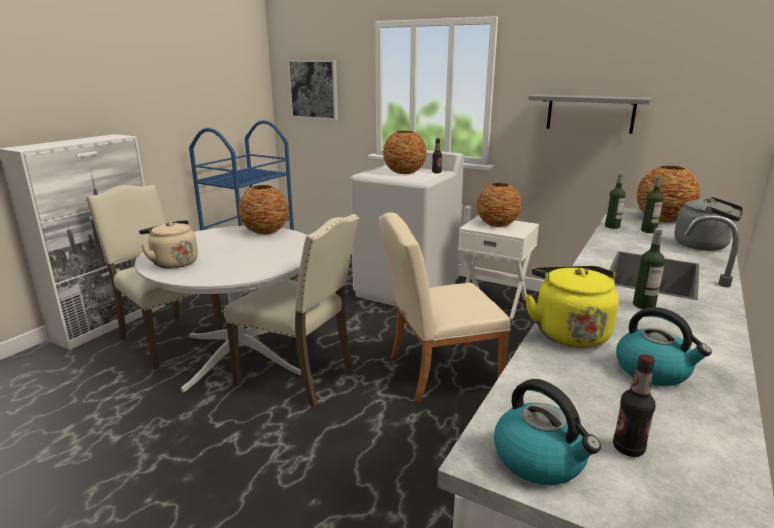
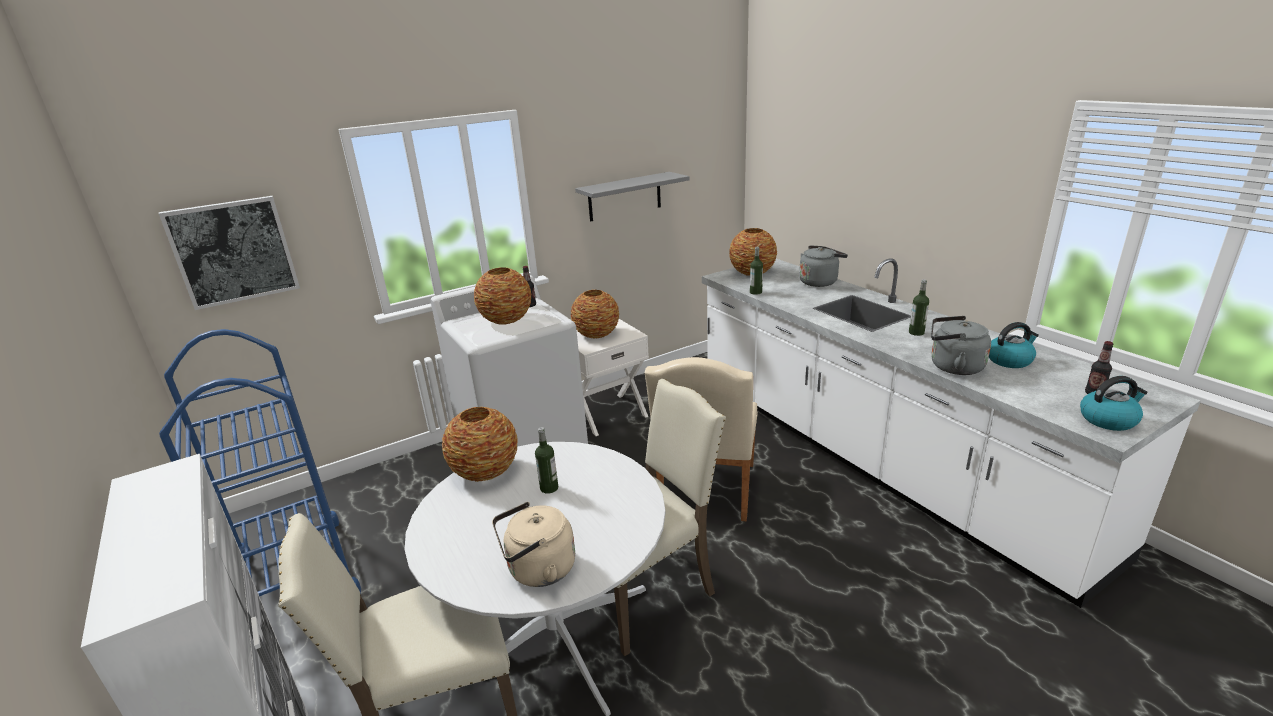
camera: 60 degrees left, 5 degrees up
yellow kettle [525,266,619,348] -> grey kettle [931,316,991,375]
bottle [641,176,663,233] -> bottle moved to [535,427,558,494]

